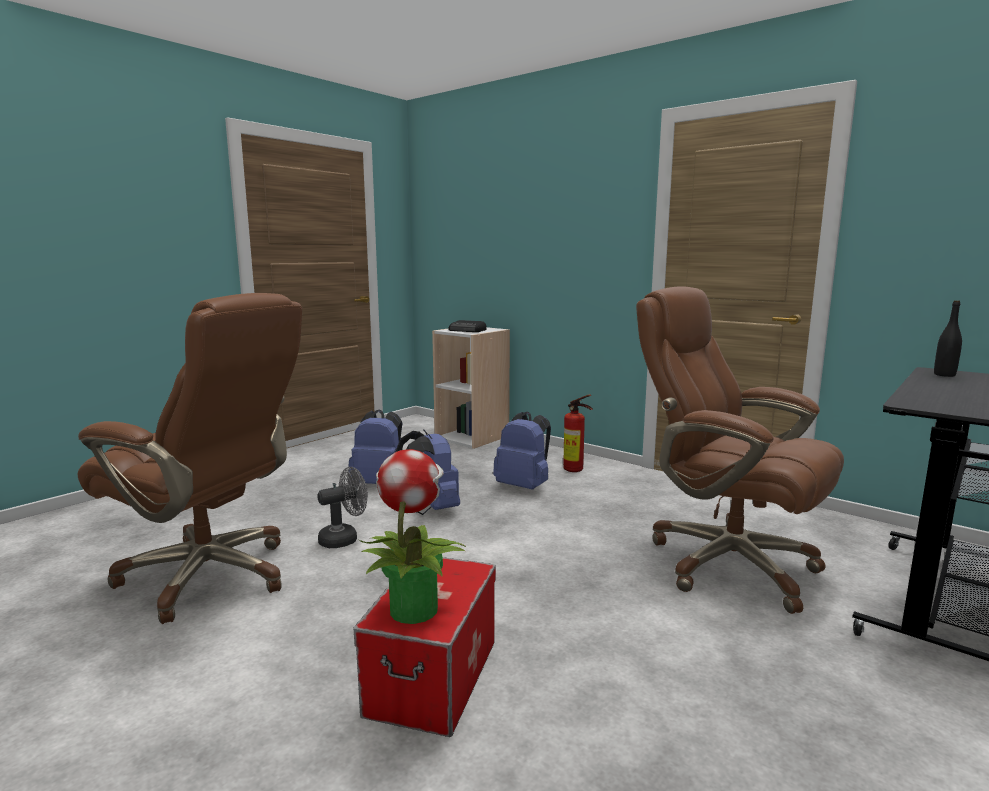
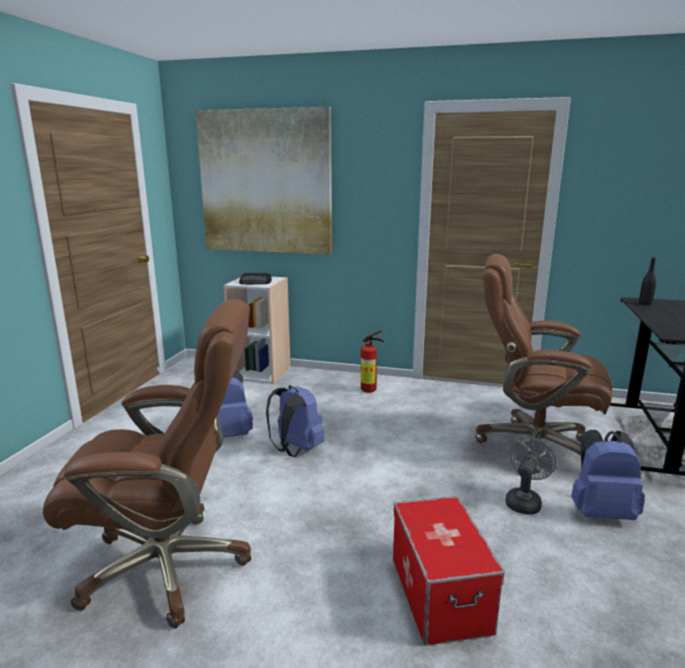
camera: 25 degrees left, 5 degrees up
grey fan [317,467,368,548] -> grey fan moved to [505,437,556,515]
potted plant [359,449,466,624] -> none
blue backpack [493,411,551,489] -> blue backpack moved to [571,430,645,520]
none -> picture [195,107,332,255]

